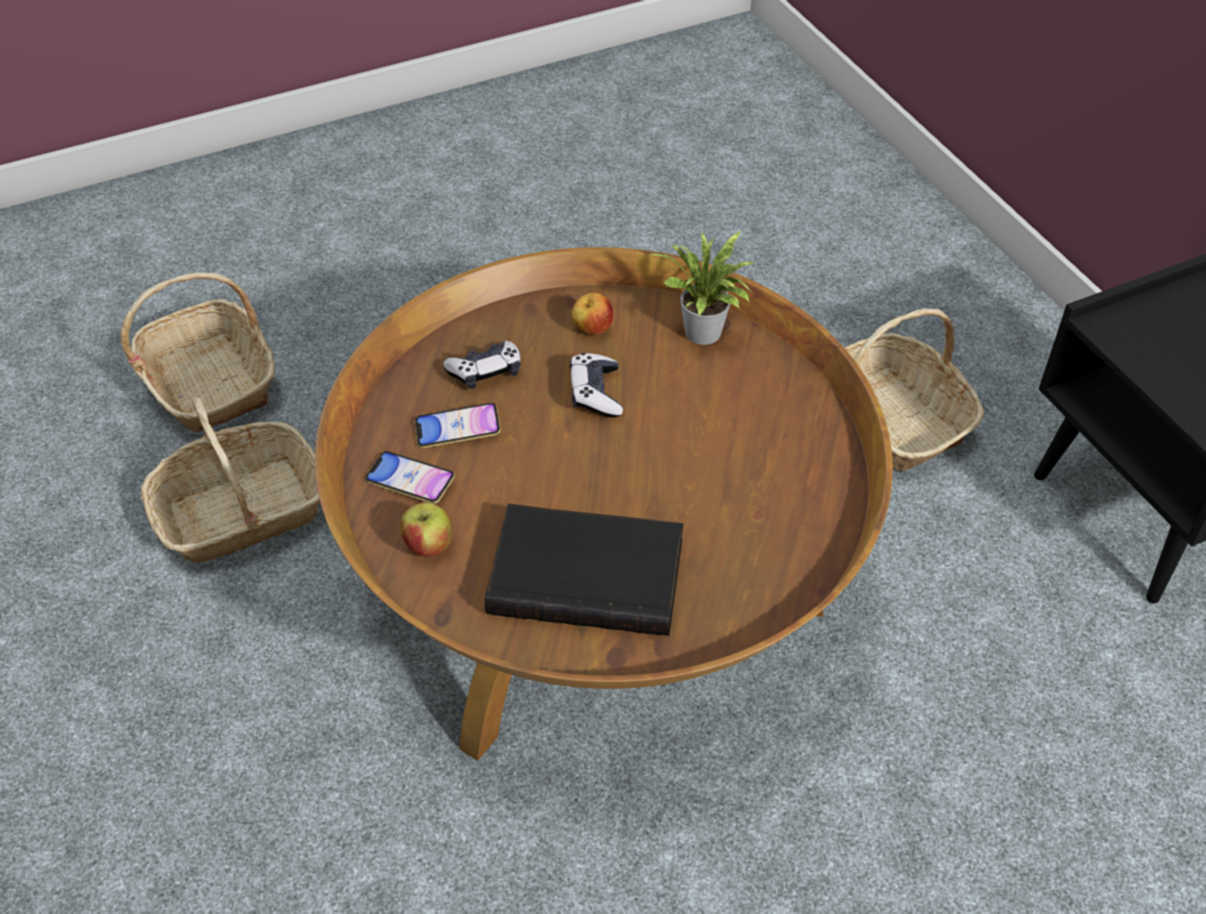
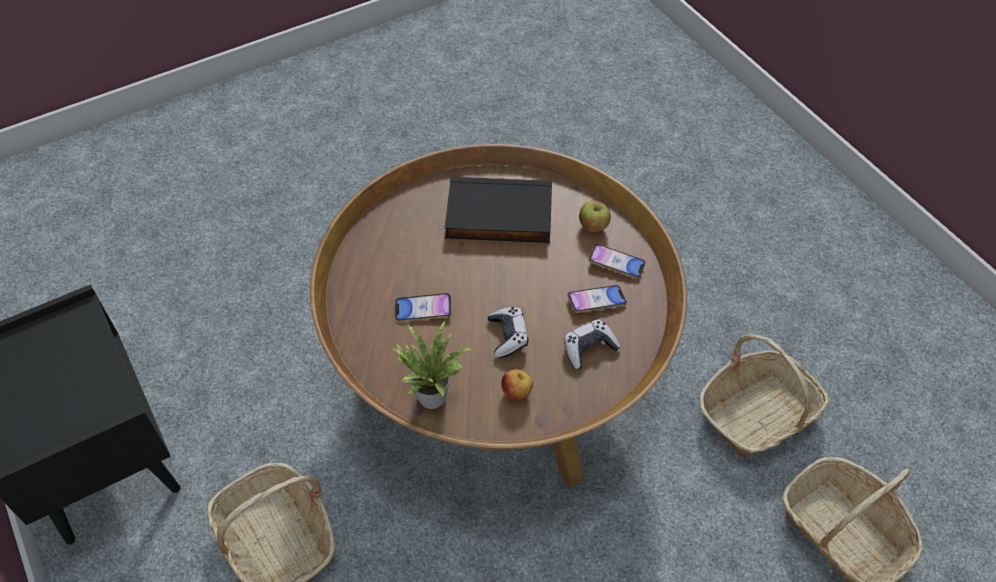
camera: 175 degrees right, 5 degrees up
none -> phone [395,293,452,322]

